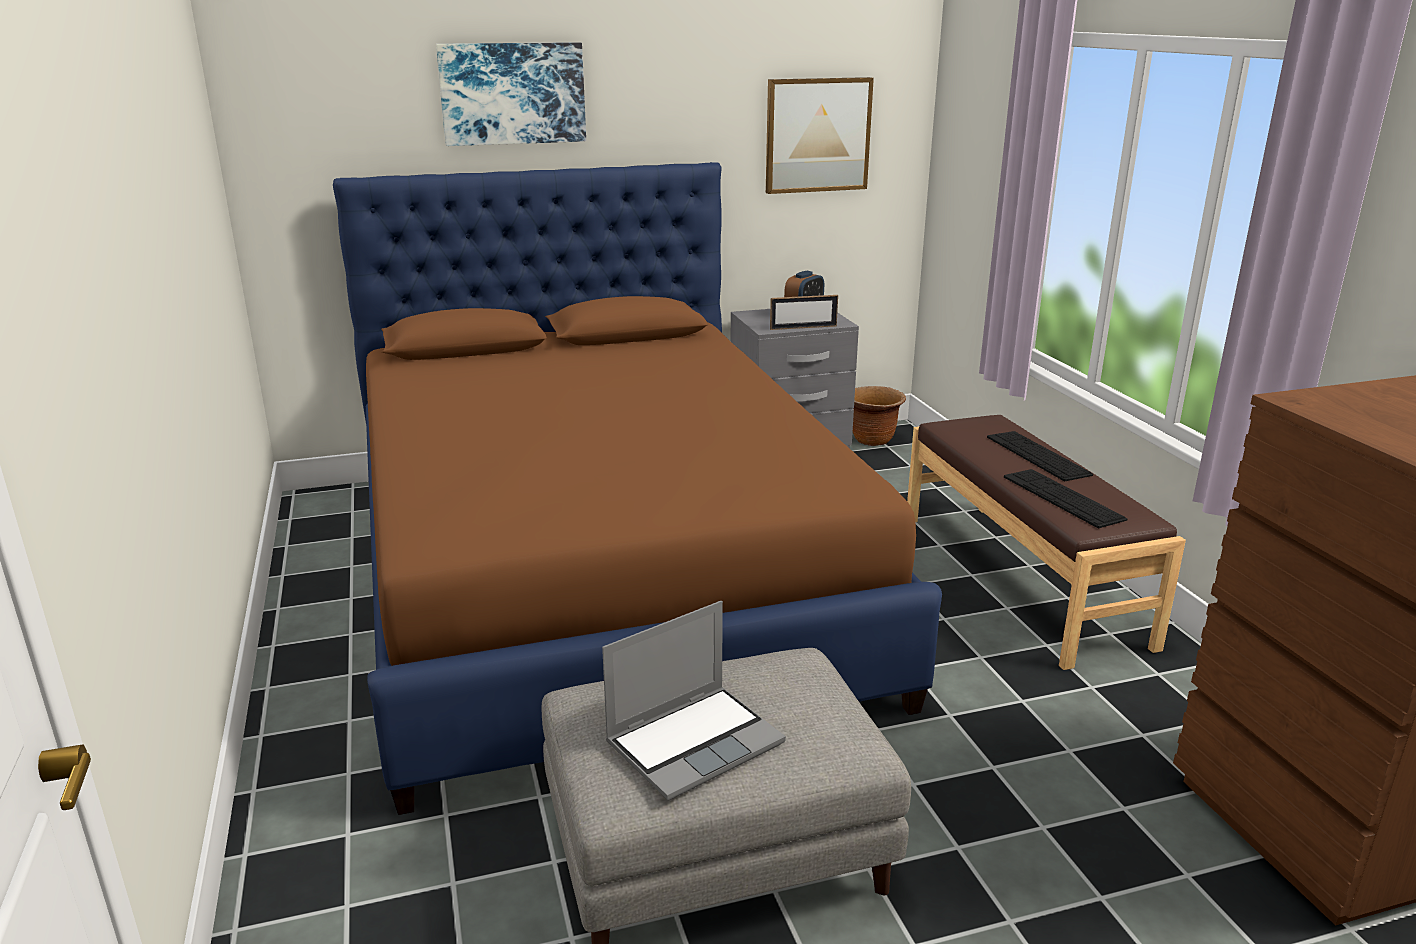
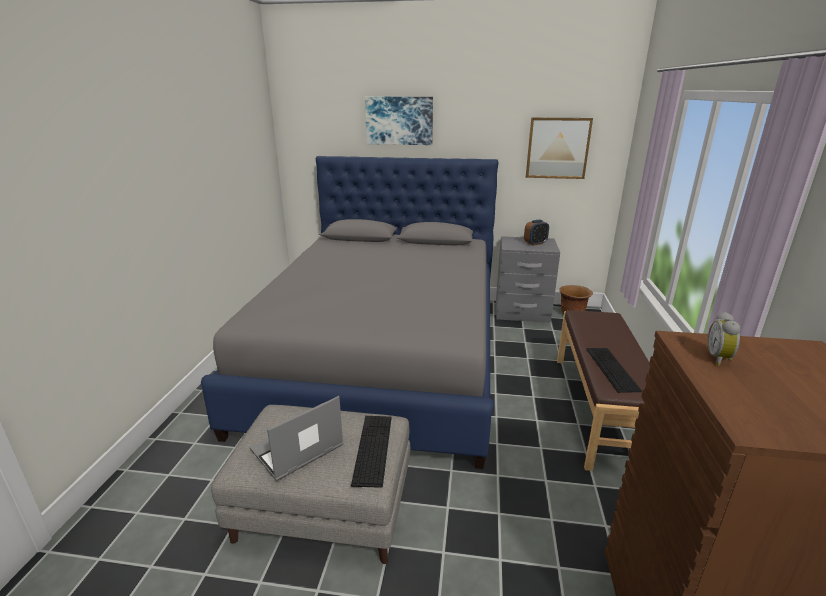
camera: 25 degrees right, 0 degrees up
brown bed [333,162,942,815] -> grey bed [201,156,498,469]
laptop [602,601,786,800] -> laptop turned 150 degrees clockwise [249,396,344,481]
picture frame [770,295,838,330] -> none
keyboard [987,431,1093,481] -> keyboard moved to [351,416,392,488]
none -> alarm clock [708,312,740,366]

